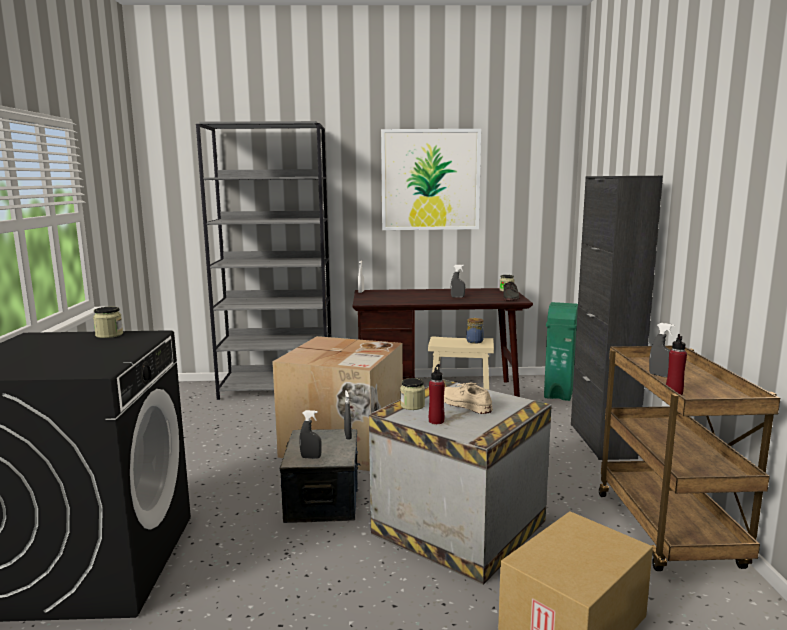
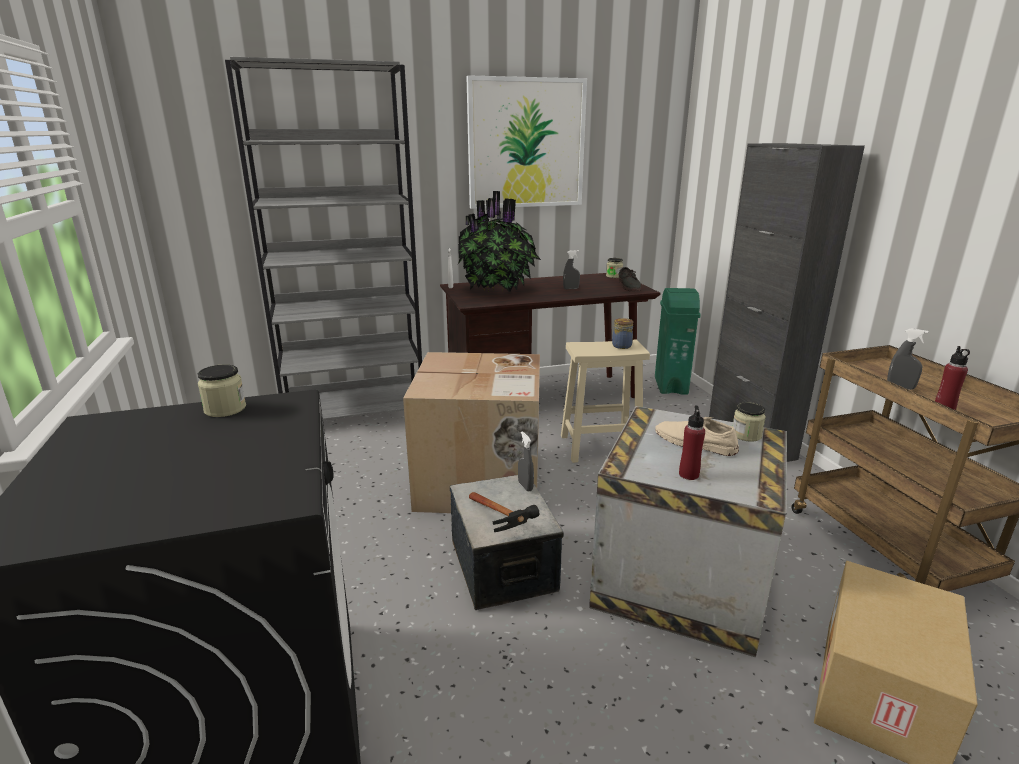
camera: 15 degrees left, 10 degrees up
grey spray bottle [299,410,322,459] -> hammer [469,492,540,532]
jar [400,378,425,410] -> jar moved to [733,402,766,442]
none -> potted plant [458,191,541,293]

